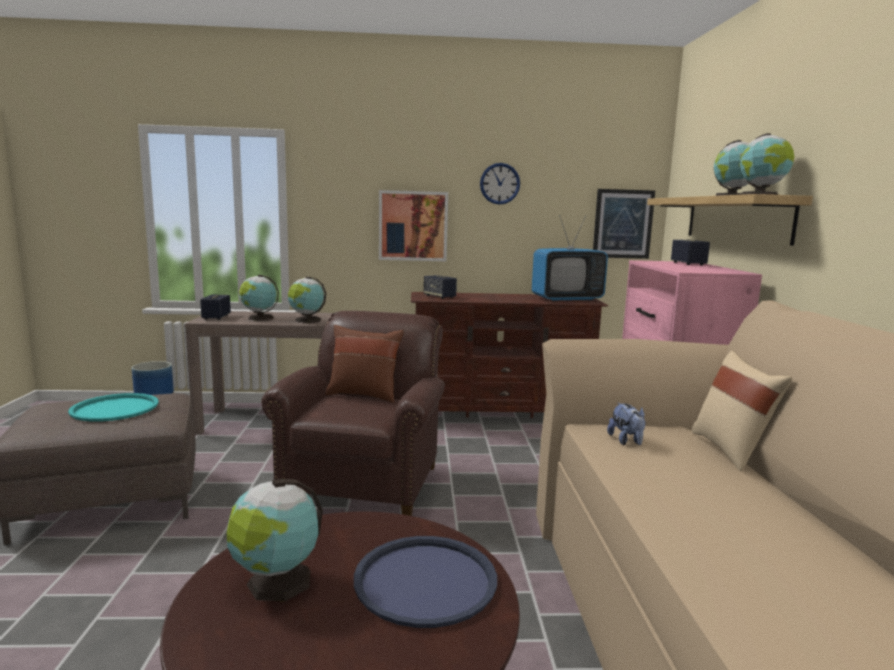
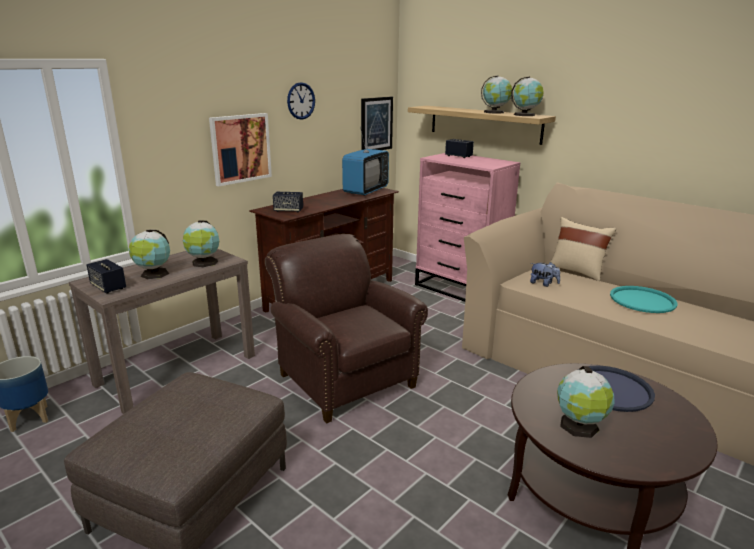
camera: 45 degrees left, 10 degrees up
turquoise tray [68,393,158,422] -> turquoise tray moved to [610,286,678,313]
brown pillow [325,325,404,403] -> none

